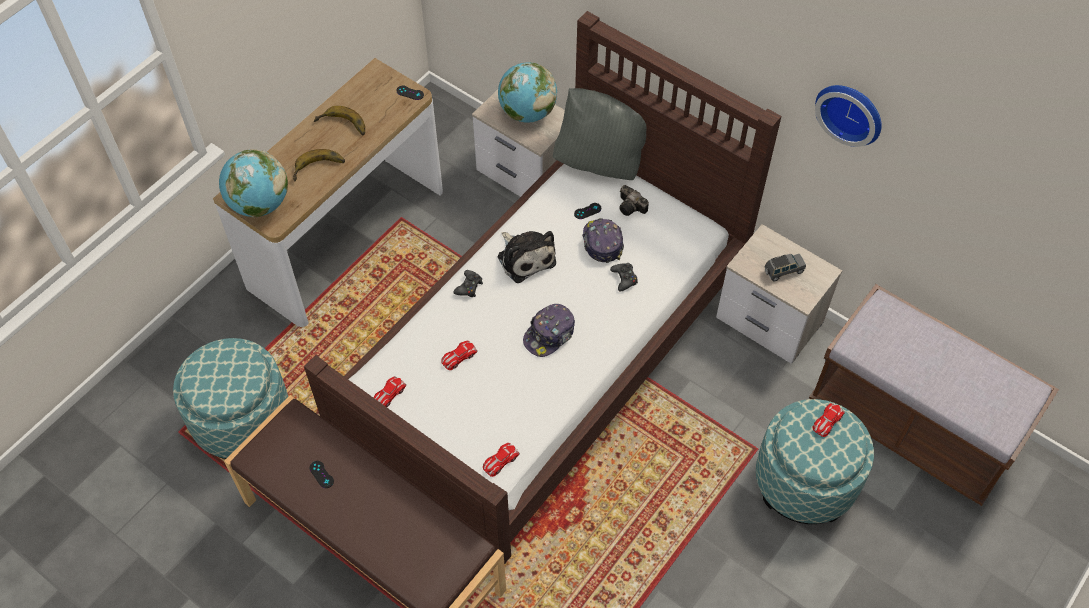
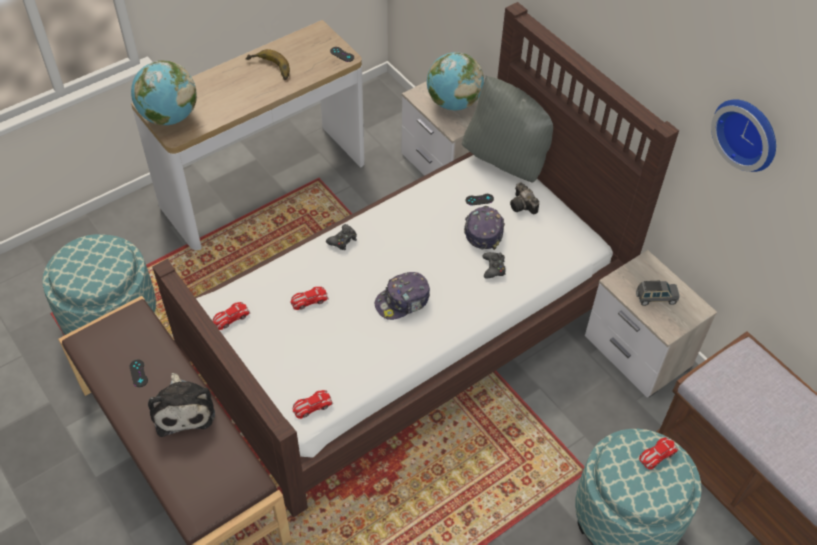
camera: 15 degrees right, 5 degrees down
banana [293,149,345,182] -> none
plush toy [498,231,556,283] -> plush toy moved to [148,373,215,437]

